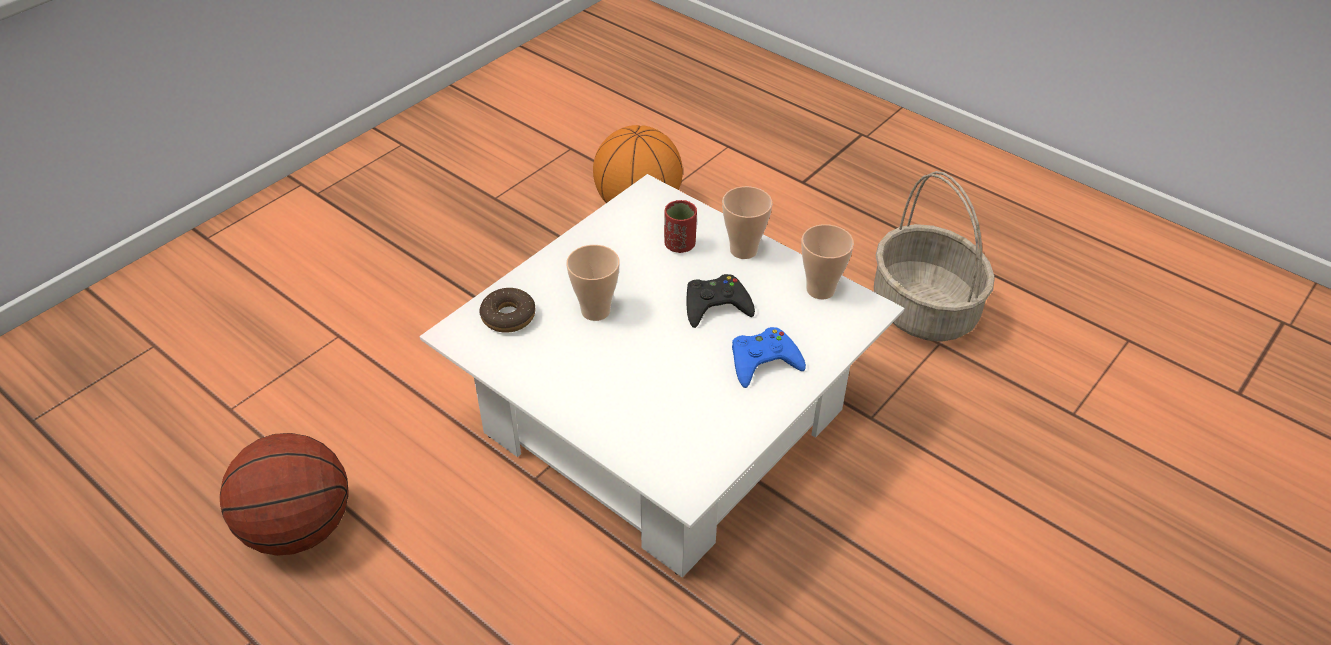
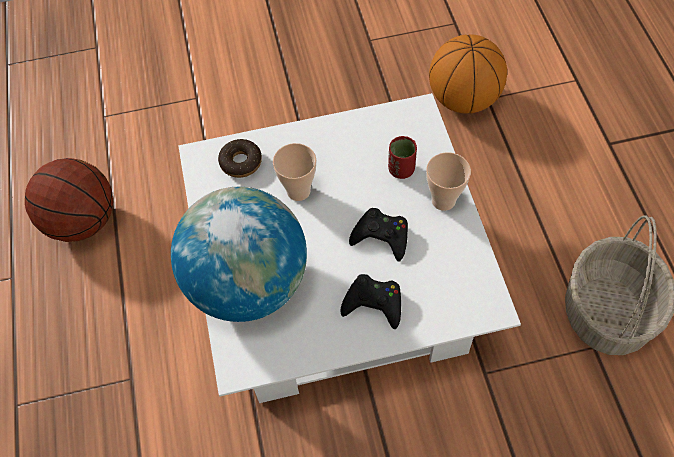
camera: 40 degrees right, 15 degrees up
blue game controller [732,327,806,388] -> black game controller [340,274,401,329]
cup [801,224,854,299] -> none
none -> globe [171,187,307,322]

